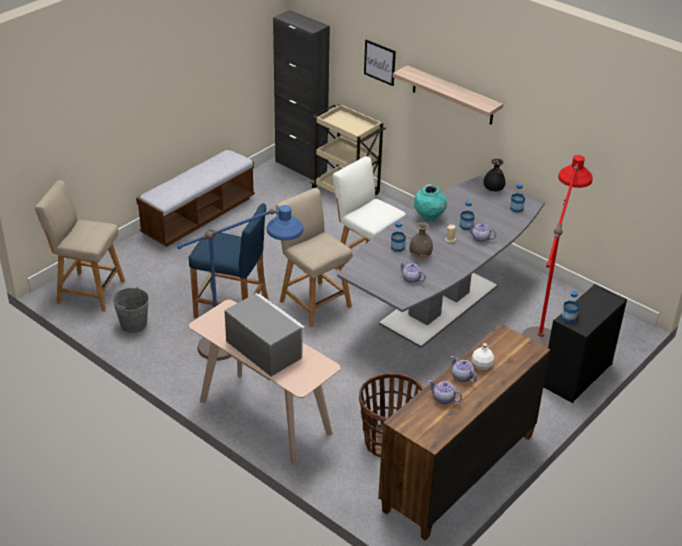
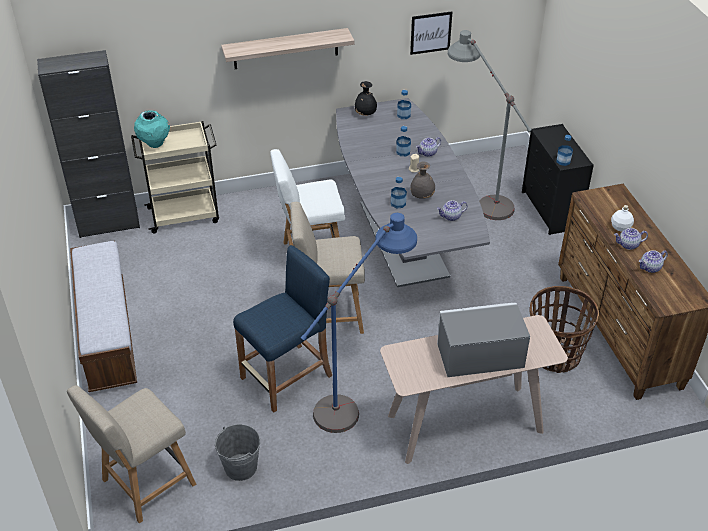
camera: 55 degrees left, 5 degrees up
picture [364,39,396,86] -> picture moved to [410,11,452,55]
turquoise vase [414,184,447,222] -> turquoise vase moved to [134,110,170,148]
red floor lamp [522,155,593,348] -> grey floor lamp [448,30,532,220]

